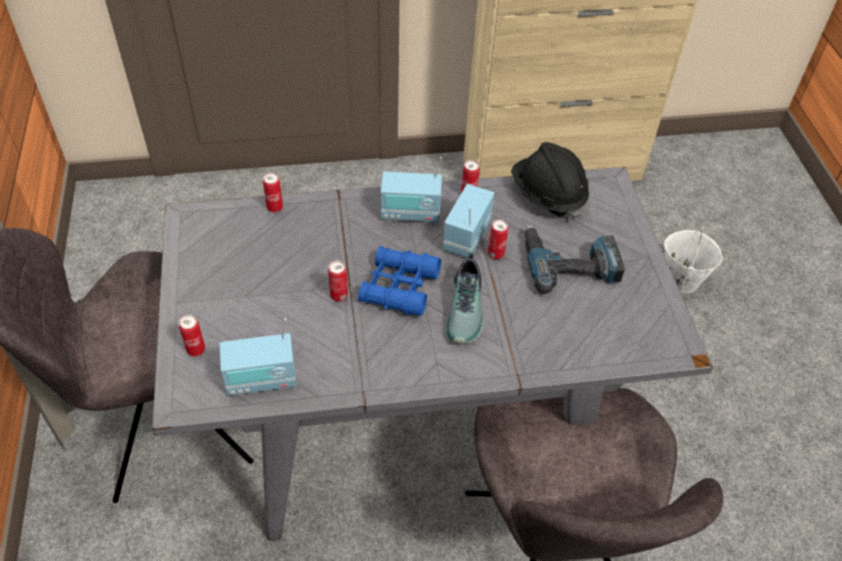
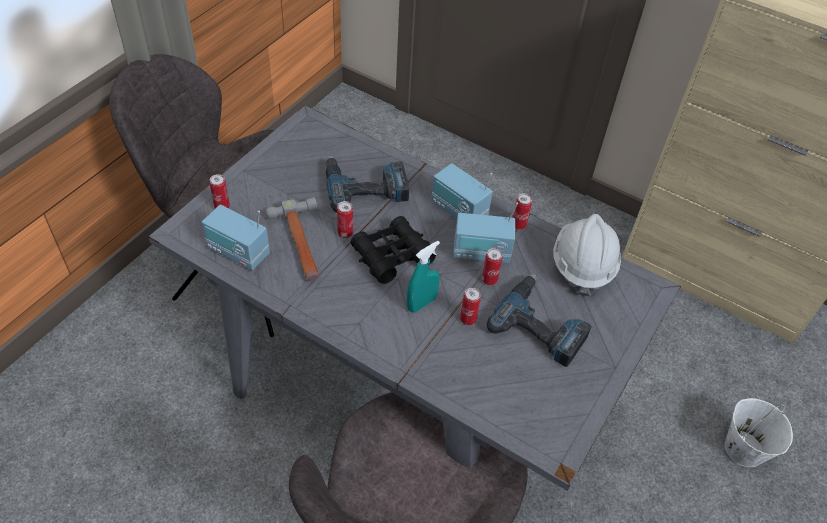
camera: 40 degrees right, 0 degrees up
can [263,173,283,212] -> can moved to [460,287,481,325]
blue binoculars [358,246,441,316] -> black binoculars [351,216,436,284]
radio [443,184,494,258] -> radio turned 150 degrees counterclockwise [453,202,518,263]
shoe [445,252,484,344] -> turquoise spray bottle [407,241,440,313]
black hard hat [511,142,589,220] -> white hard hat [553,214,621,296]
none -> hammer [265,197,319,280]
none -> power drill [326,156,410,213]

